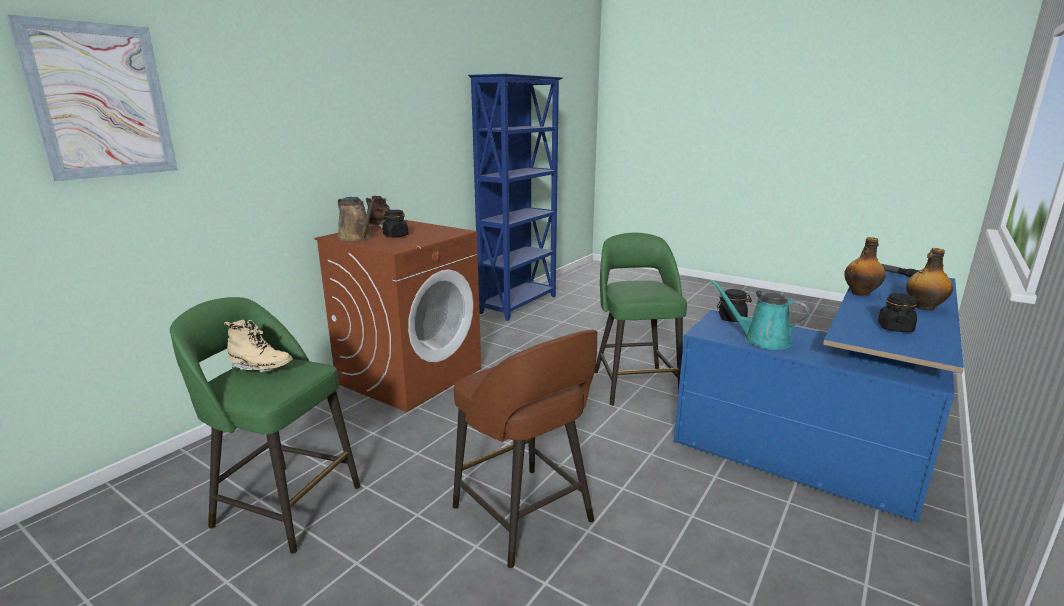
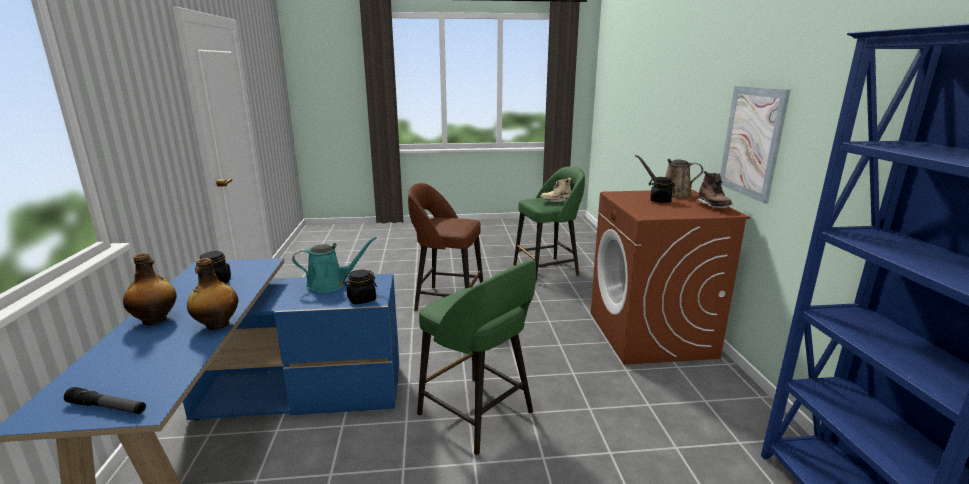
camera: 140 degrees right, 0 degrees up
picture [6,14,178,181] -> picture moved to [720,86,790,203]

